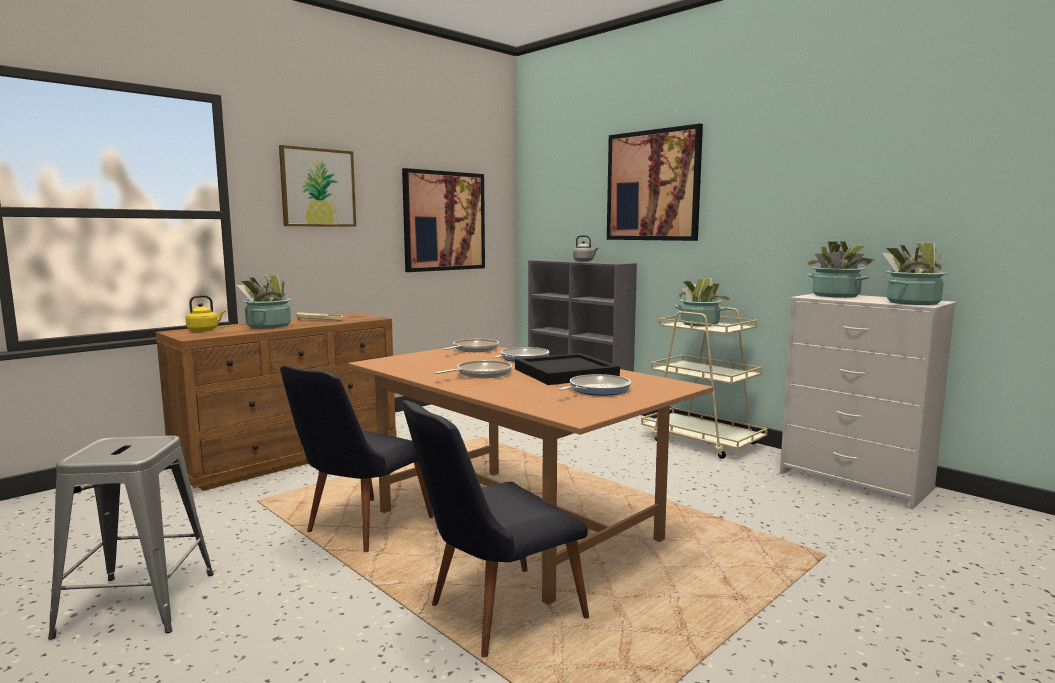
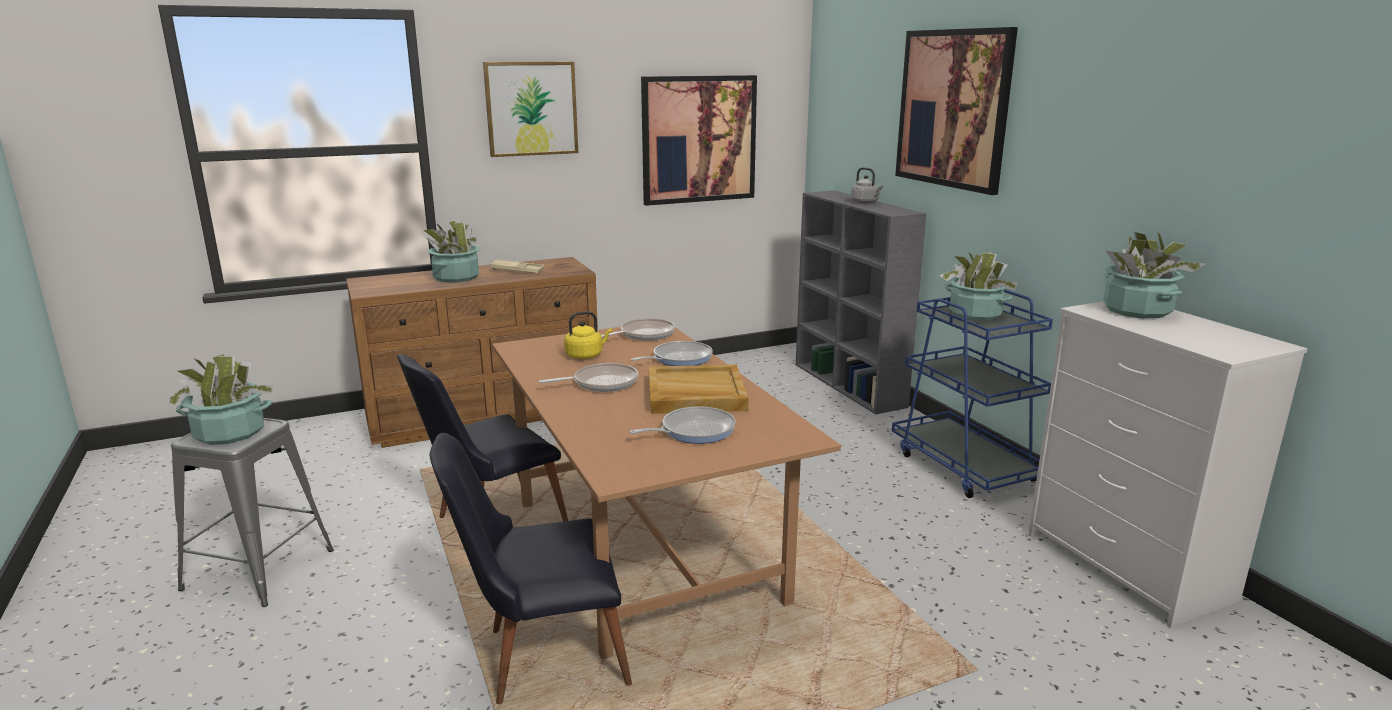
camera: 20 degrees right, 10 degrees up
yellow kettle [186,295,225,332] -> yellow kettle moved to [564,311,612,359]
black tray [515,353,620,385] -> beige tray [648,364,749,414]
beige cart [641,307,768,459] -> blue cart [892,290,1053,498]
potted plant [882,243,948,305] -> potted plant moved to [164,353,274,445]

